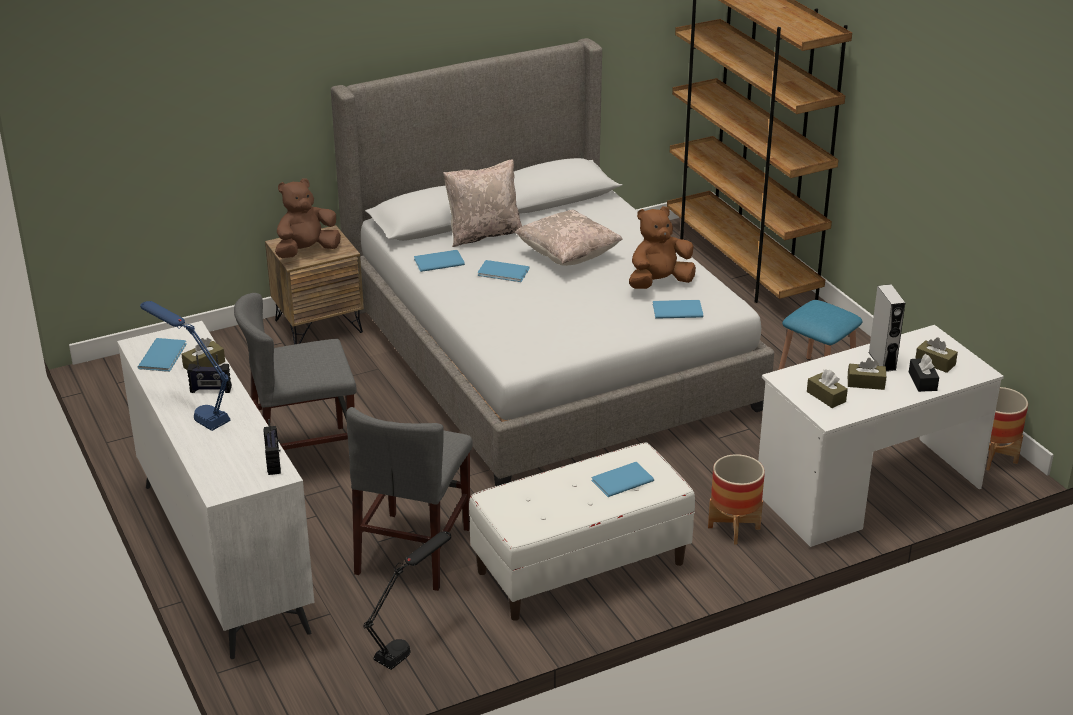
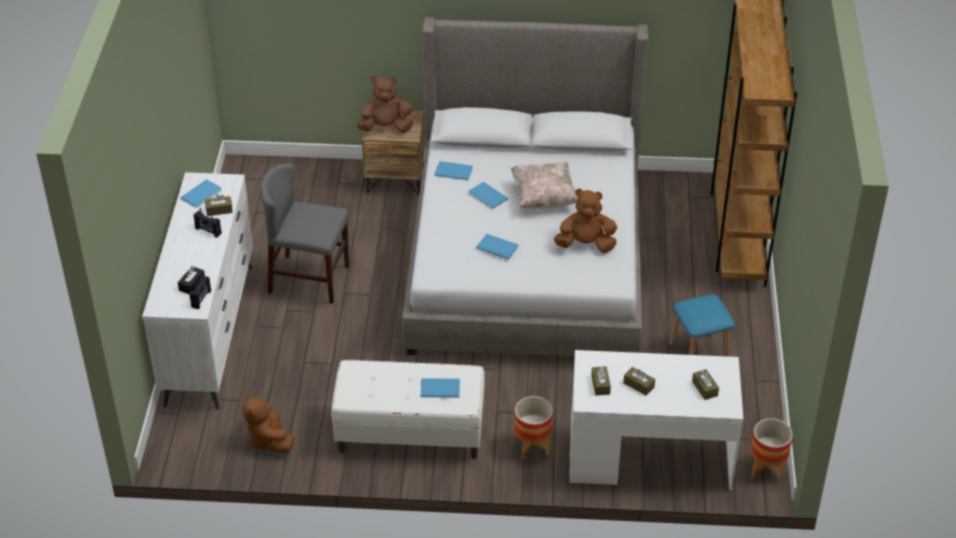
camera: 30 degrees right, 10 degrees up
blue table lamp [140,301,231,431] -> none
grey chair [346,407,473,591] -> none
black table lamp [364,531,451,670] -> brown plush toy [243,394,294,453]
beige pillow [443,159,522,247] -> none
blue book [653,300,703,319] -> blue book moved to [476,234,518,259]
grey speaker [868,284,905,372] -> none
black tissue box [909,354,939,392] -> black tissue box moved to [178,266,205,294]

